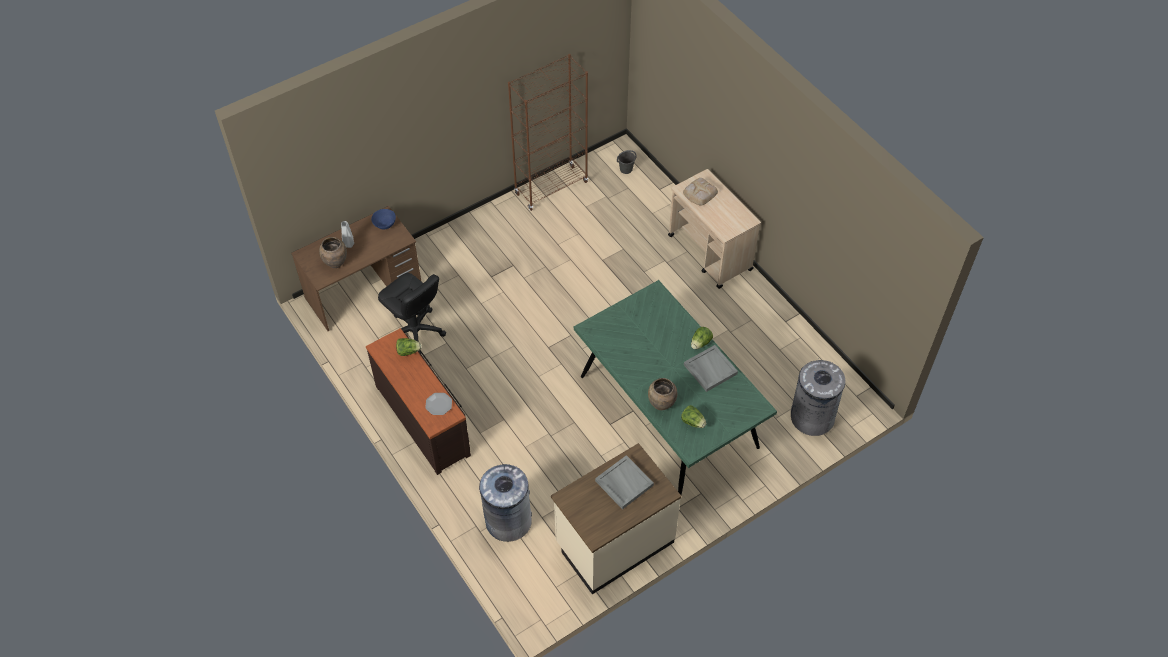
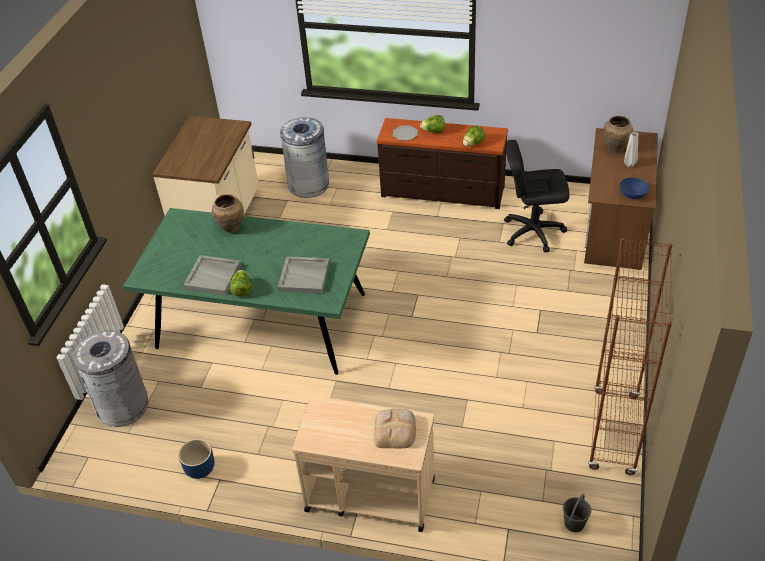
camera: 140 degrees right, 10 degrees down
grey tray [595,455,654,509] -> grey tray moved to [278,256,330,294]
lettuce [681,405,706,428] -> lettuce moved to [420,115,445,133]
none -> blue planter [178,439,215,479]

